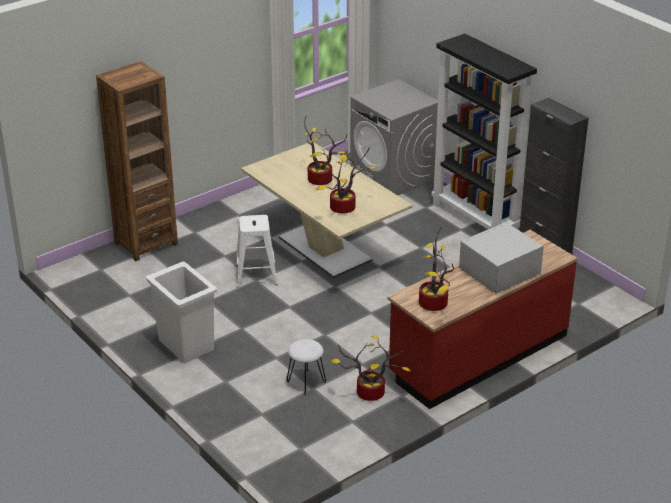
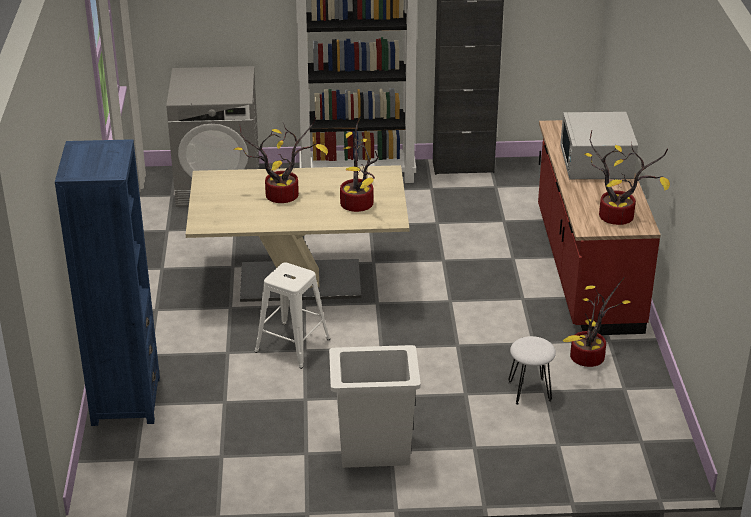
camera: 55 degrees left, 0 degrees up
brown bookcase [96,61,178,261] -> blue bookcase [55,139,160,426]

